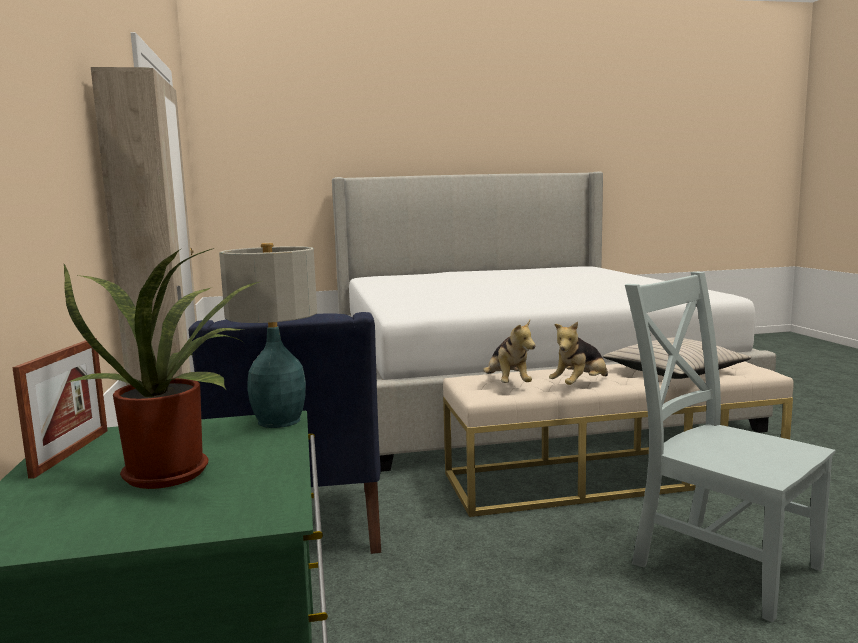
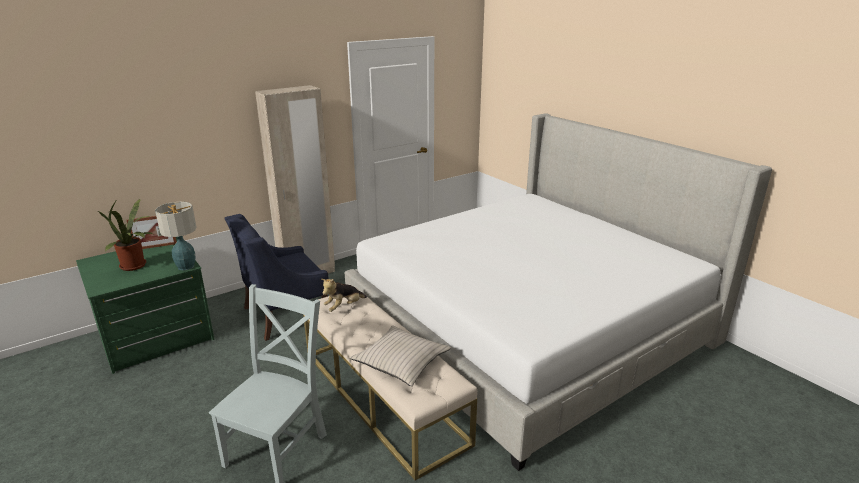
camera: 65 degrees right, 15 degrees up
plush toy [549,322,608,385] -> none

